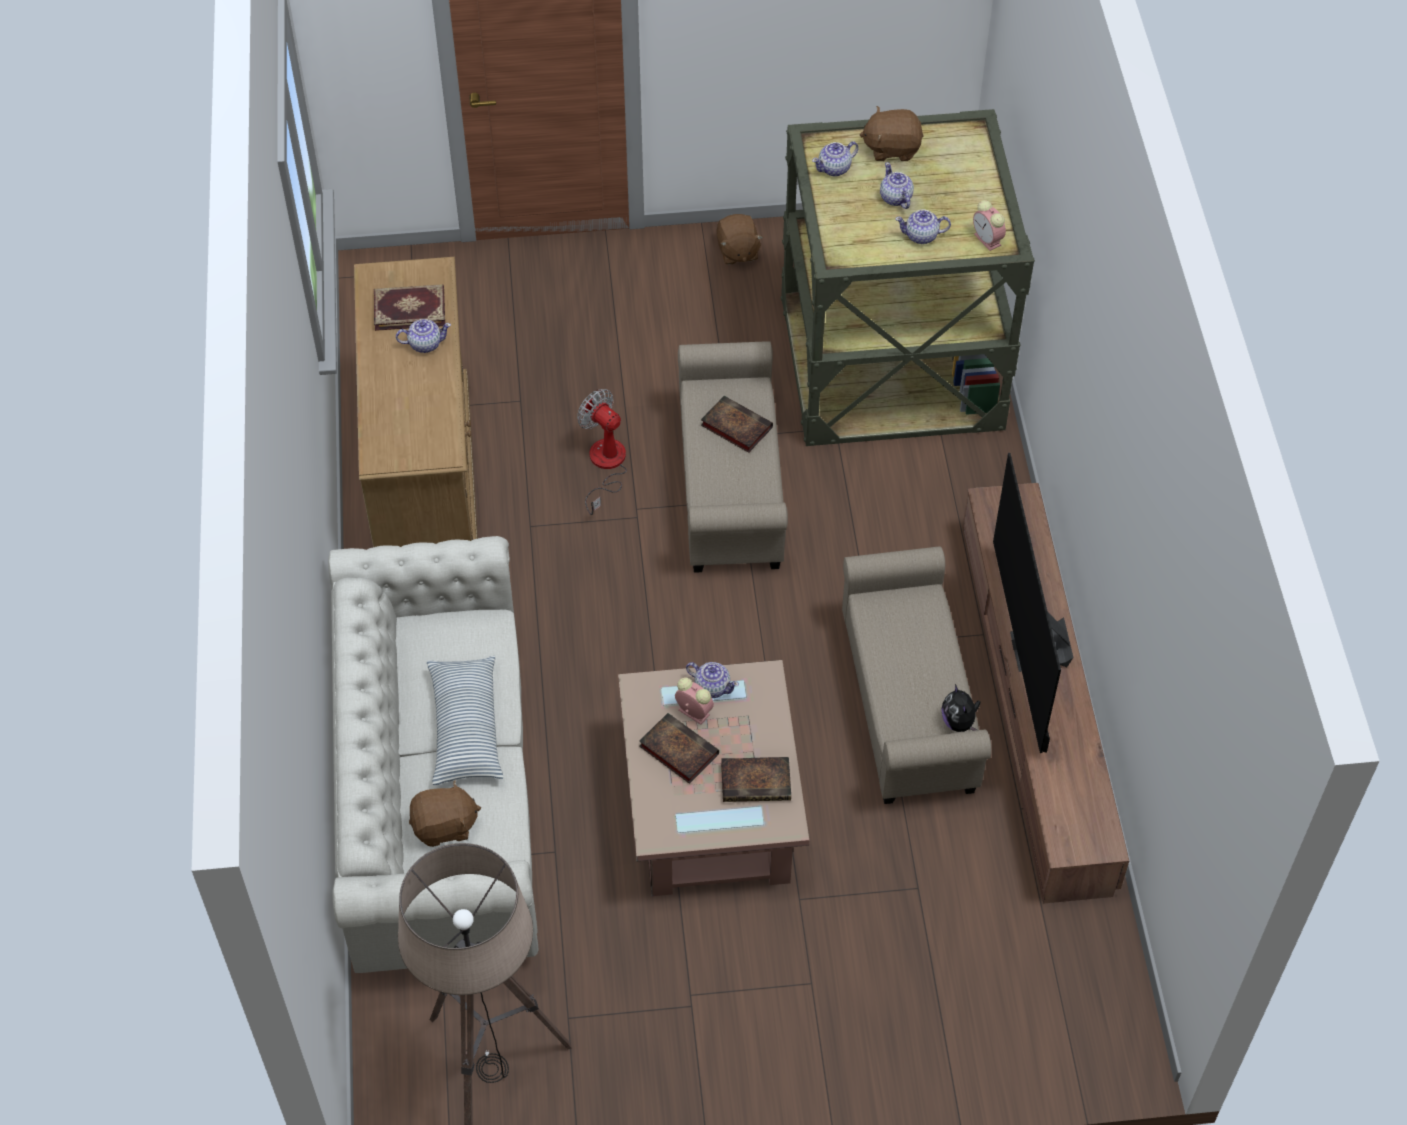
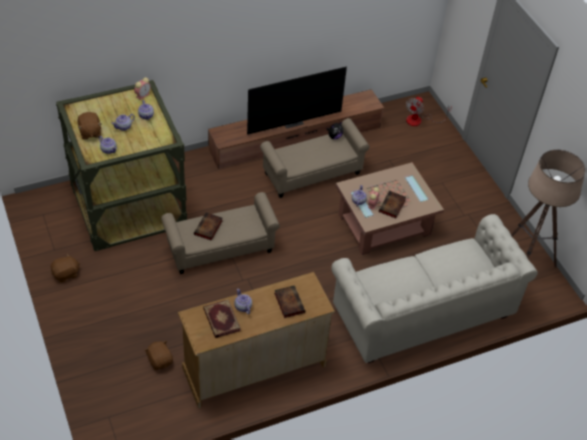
camera: 110 degrees left, 5 degrees down
brown plush toy [409,779,481,847] -> brown plush toy moved to [145,340,173,370]
pillow [427,656,503,785] -> none
fan [577,389,627,515] -> fan moved to [406,97,452,126]
book [721,757,791,802] -> book moved to [274,285,305,318]

